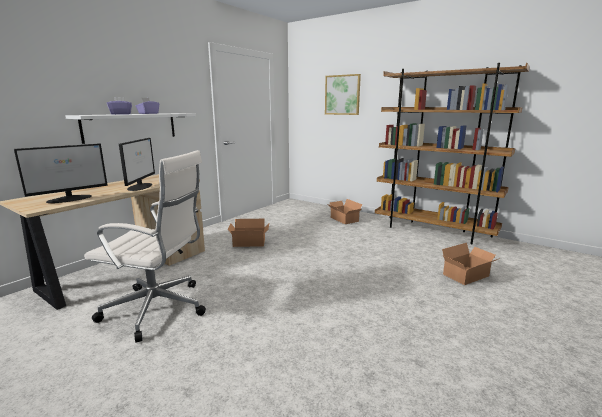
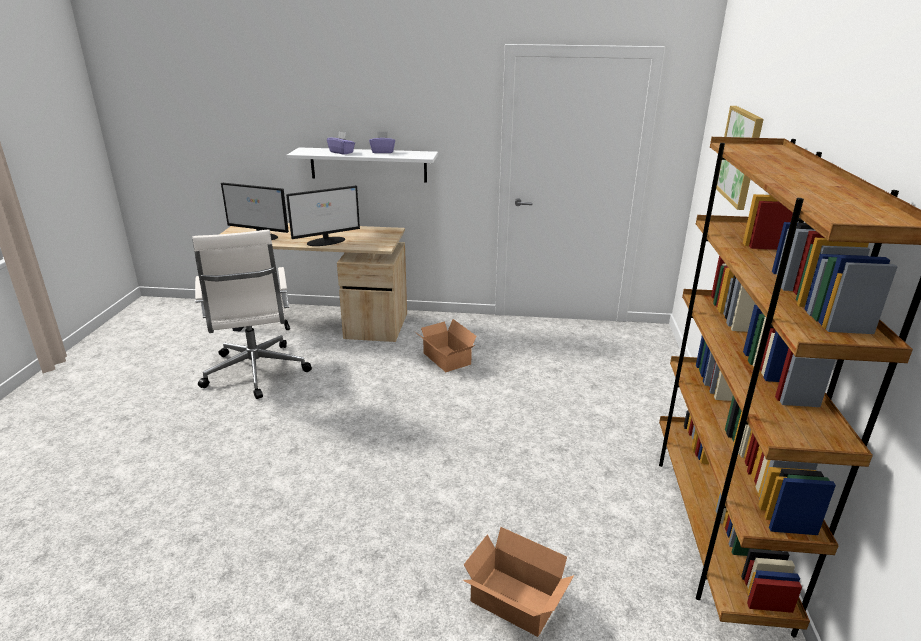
camera: 60 degrees right, 10 degrees up
cardboard box [326,199,362,224] -> none

